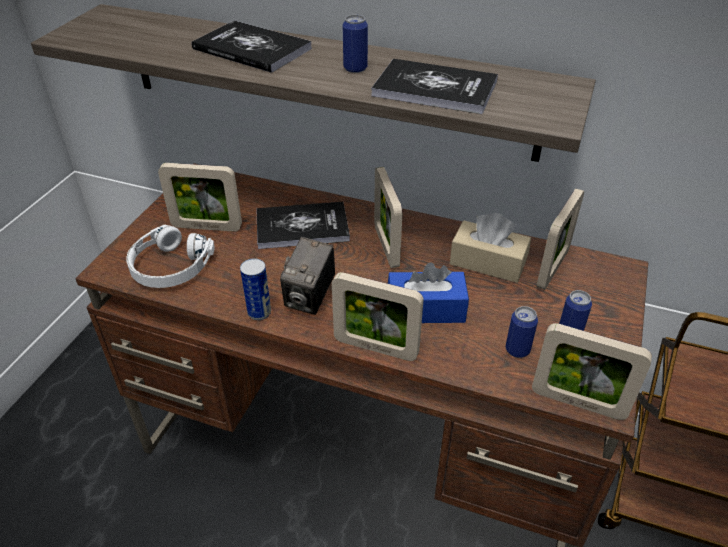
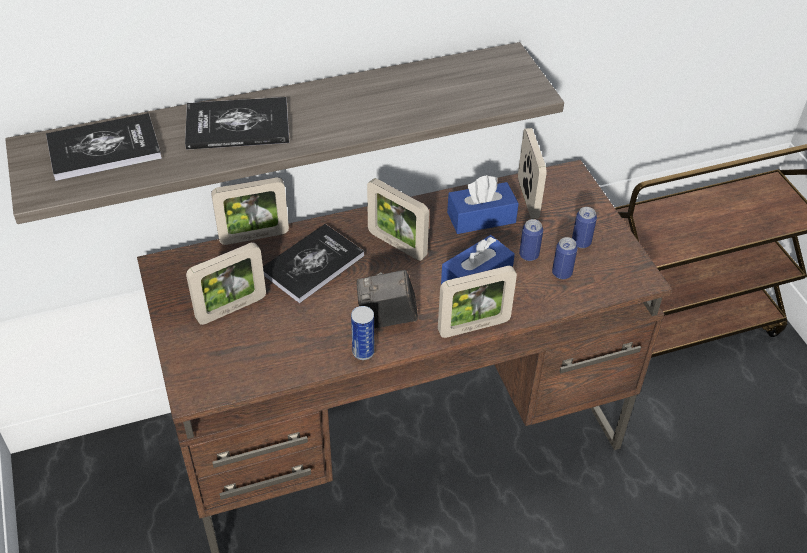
camera: 40 degrees left, 5 degrees up
white headphones [126,225,215,288] -> none
camera [280,237,335,315] -> camera turned 105 degrees clockwise [356,270,418,328]
can [343,14,368,73] -> can moved to [519,219,543,261]
book [371,59,498,114] -> book moved to [46,113,162,181]
beige tissue box [450,213,531,283] -> blue tissue box [447,175,519,234]
picture frame [532,323,652,420] -> picture frame moved to [211,177,289,245]

